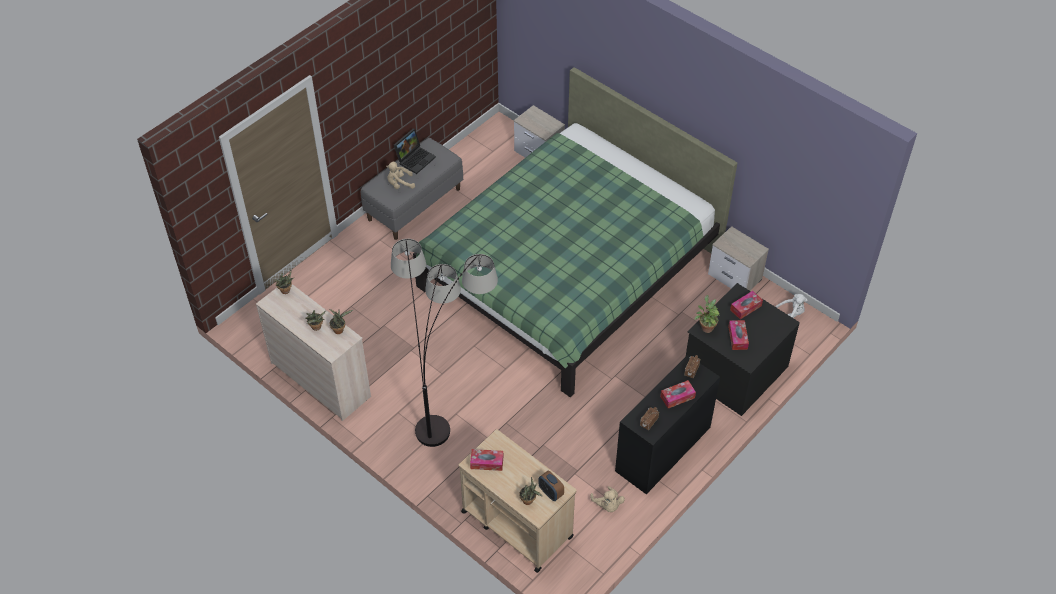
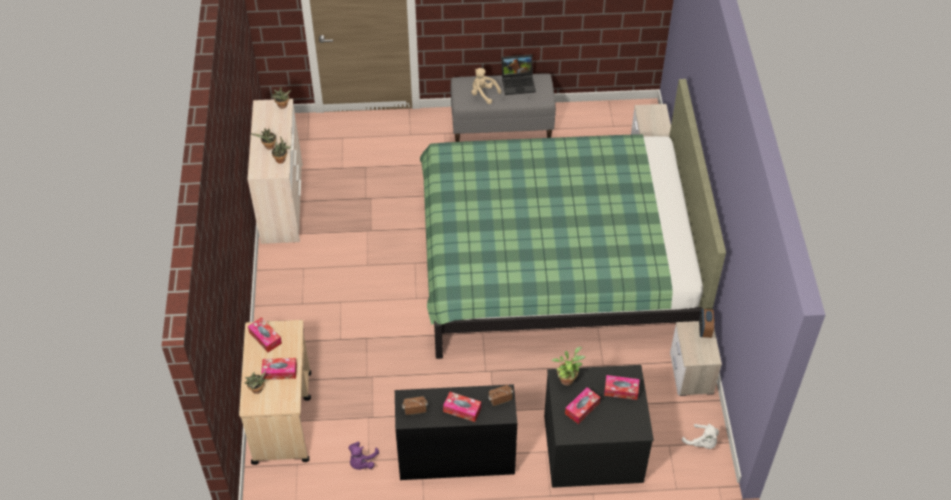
camera: 45 degrees right, 0 degrees up
floor lamp [391,239,498,447] -> none
alarm clock [539,470,564,501] -> alarm clock moved to [699,309,714,338]
beige plush toy [590,486,625,512] -> purple plush toy [348,441,379,470]
none -> tissue box [261,358,297,380]

